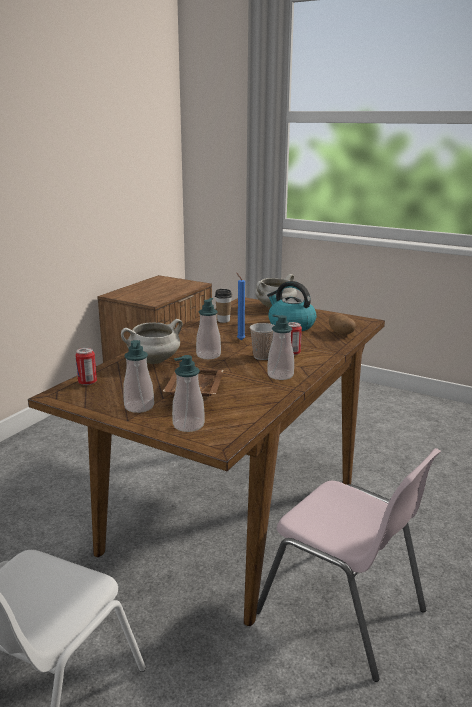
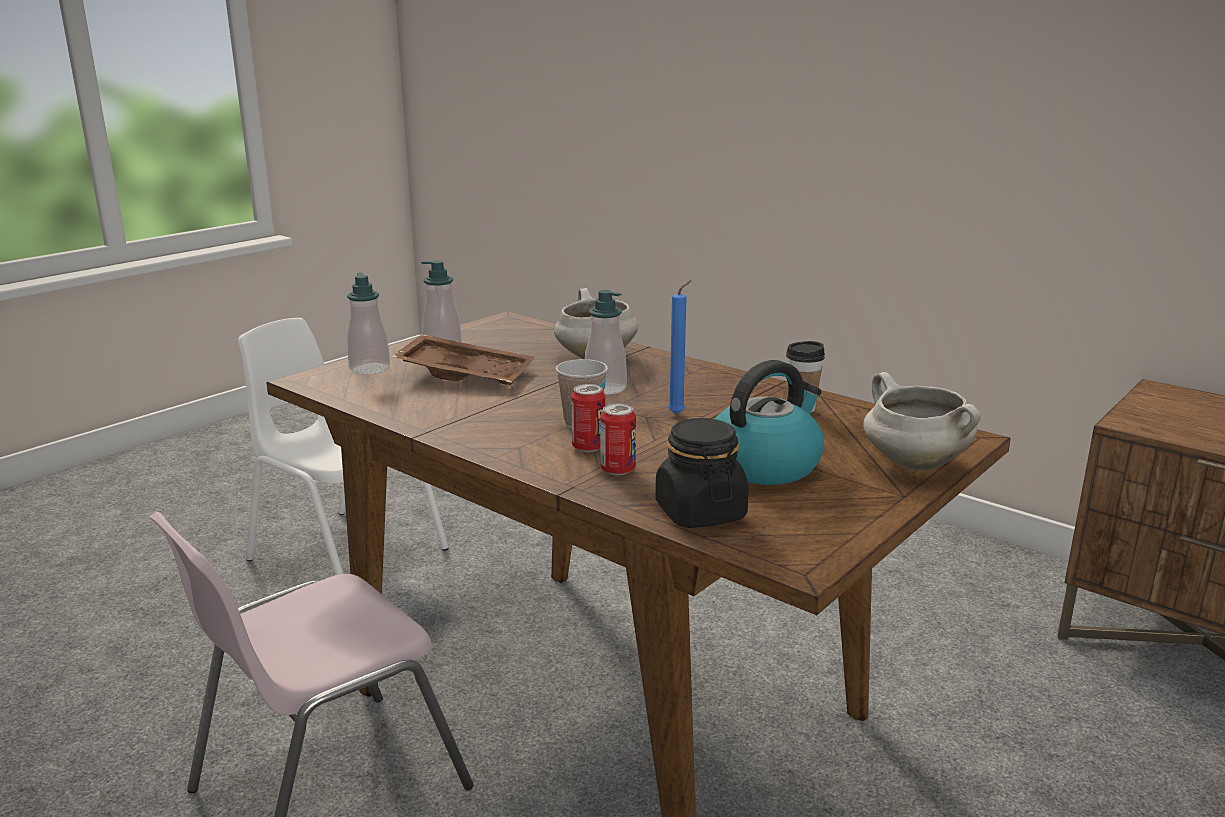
camera: 100 degrees right, 0 degrees up
can [75,348,97,385] -> can moved to [600,404,636,475]
soap dispenser [267,314,294,380] -> none
potato [329,313,356,335] -> black jar [655,418,749,528]

